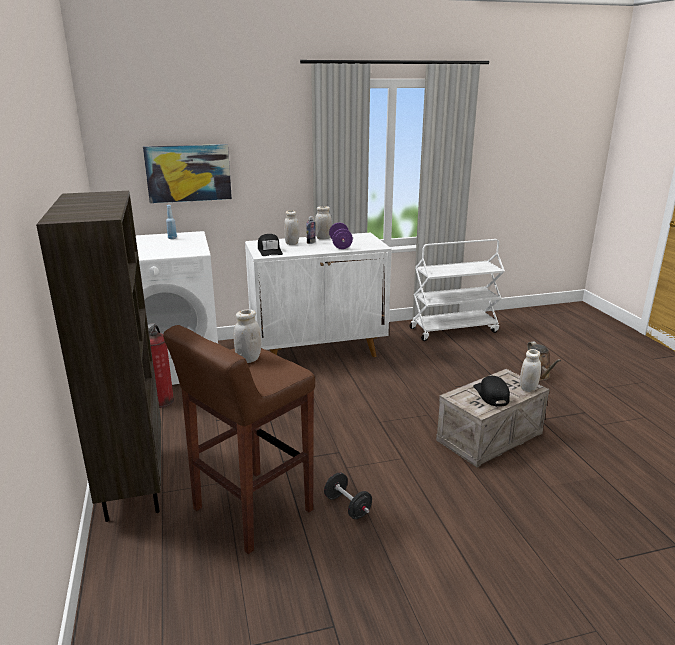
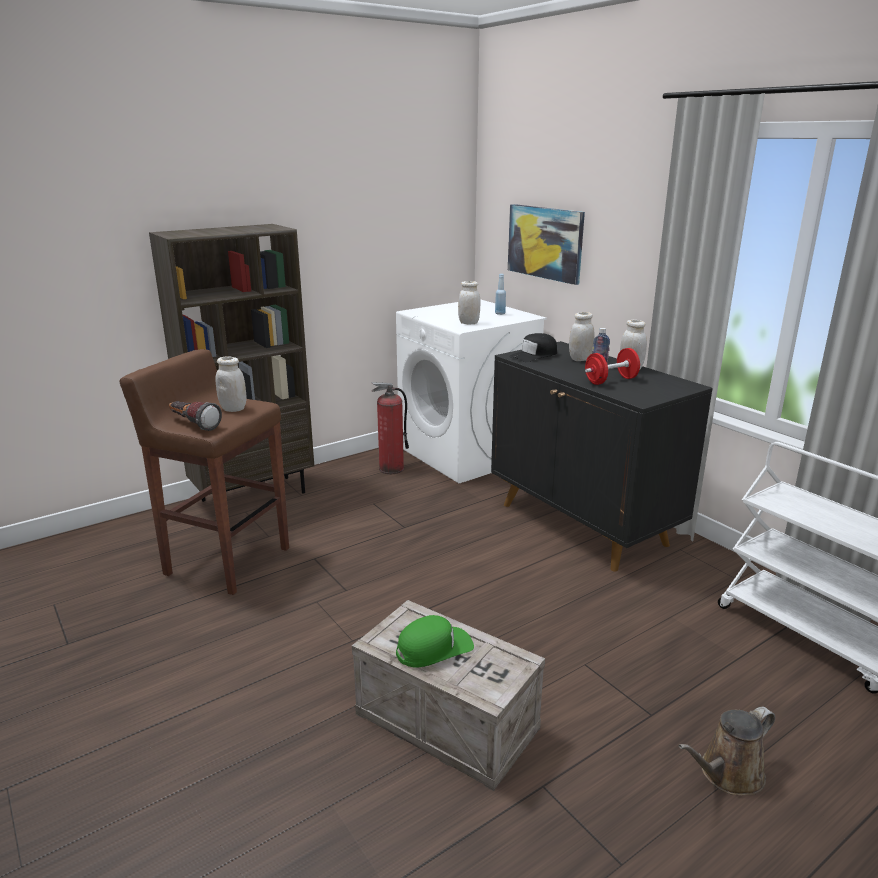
camera: 70 degrees right, 0 degrees up
white cabinet [245,232,392,357] -> black cabinet [491,341,713,572]
black dumbbell [324,472,372,519] -> none
purple dumbbell [329,223,353,249] -> red dumbbell [585,348,640,385]
black cap [473,376,510,407] -> green cap [396,615,474,667]
white jar [520,349,541,392] -> white jar moved to [458,281,480,325]
none -> flashlight [169,401,222,431]

